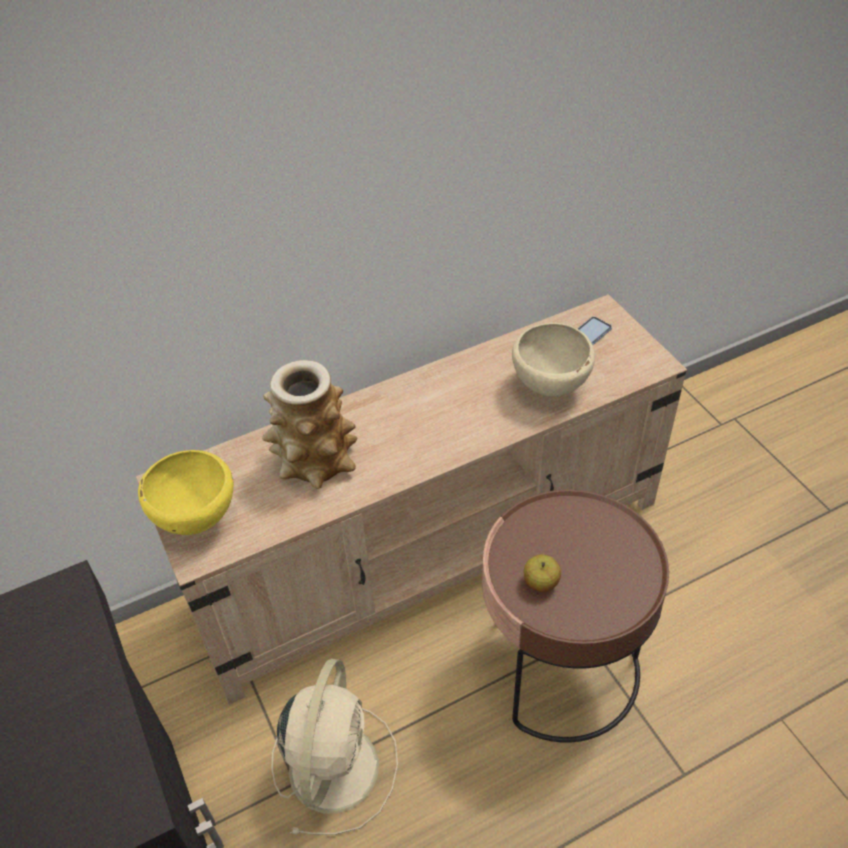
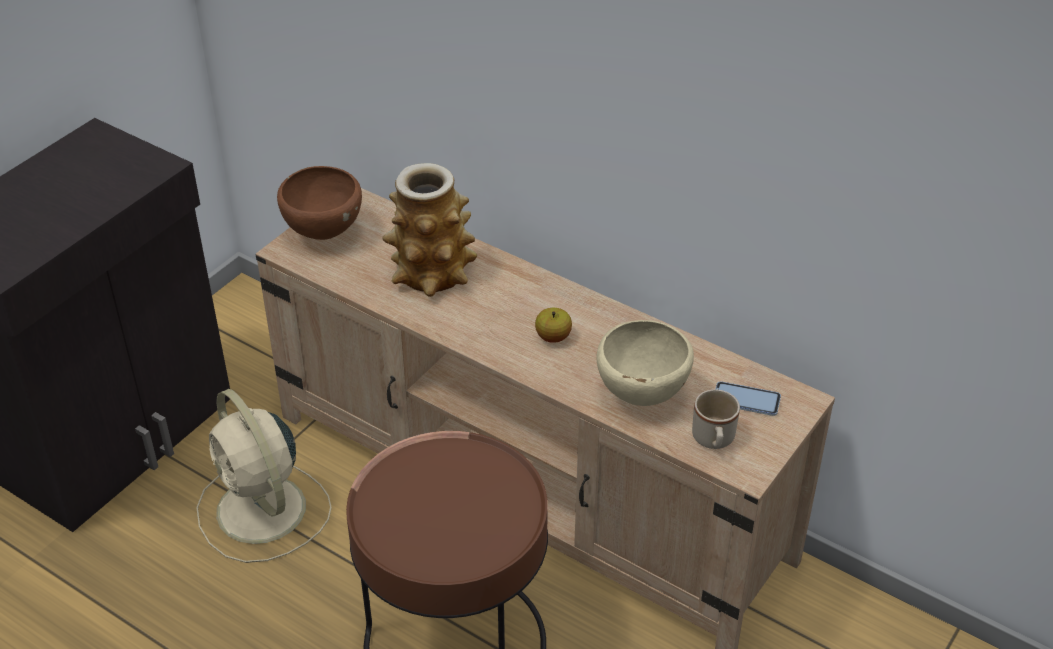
camera: 60 degrees right, 5 degrees down
yellow bowl [138,450,234,535] -> brown bowl [277,166,362,240]
beige fan [271,659,398,835] -> beige fan turned 75 degrees clockwise [196,389,332,563]
apple [524,555,561,592] -> apple moved to [535,308,572,343]
none -> beige mug [692,389,740,449]

